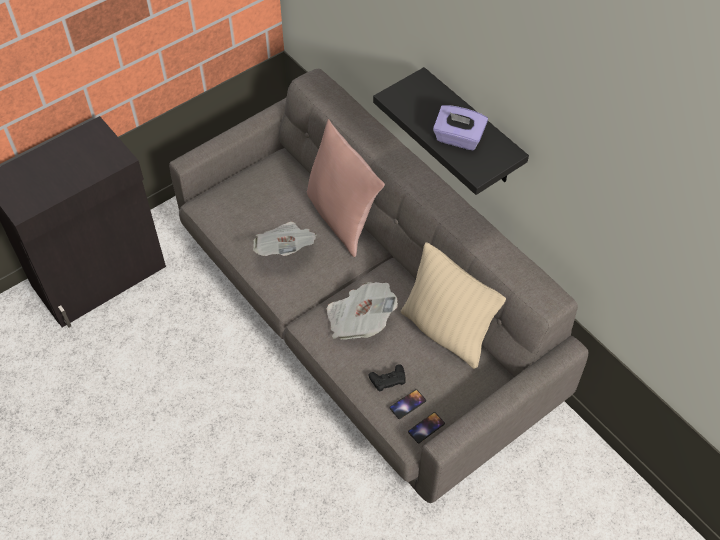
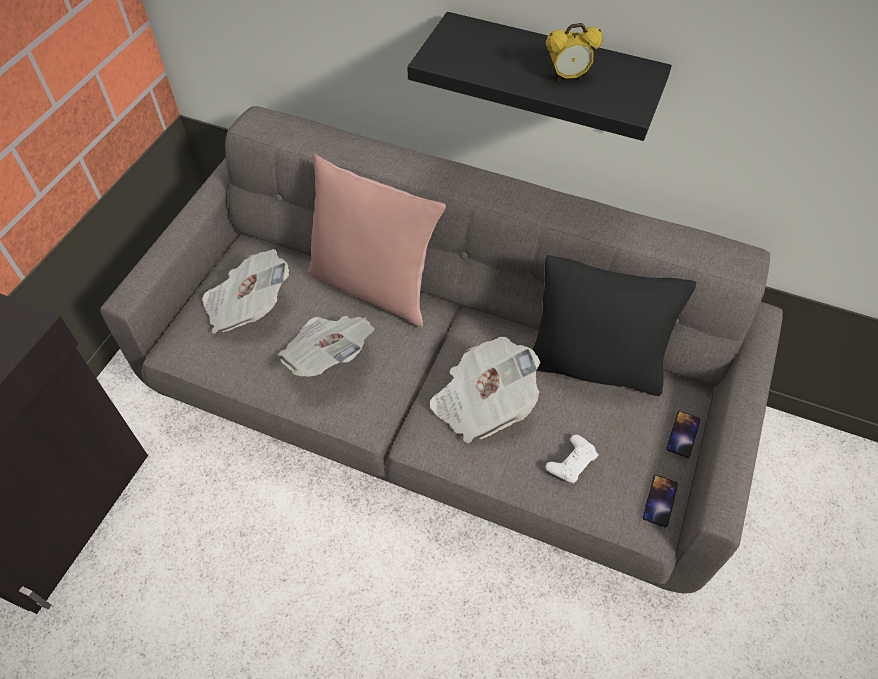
camera: 30 degrees left, 0 degrees up
black game controller [369,364,406,392] -> white game controller [546,435,599,484]
phone [389,389,426,419] -> phone moved to [666,411,700,458]
beige pillow [401,242,506,369] -> black pillow [532,255,696,396]
purple tissue box [433,105,488,150] -> alarm clock [546,23,603,81]
none -> newspaper [202,249,289,334]

